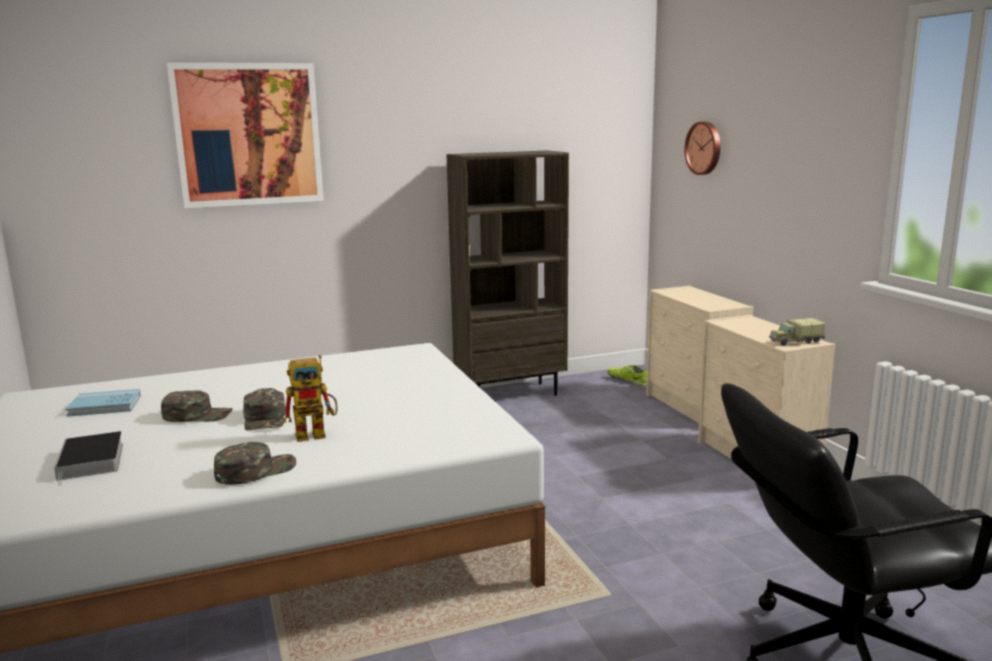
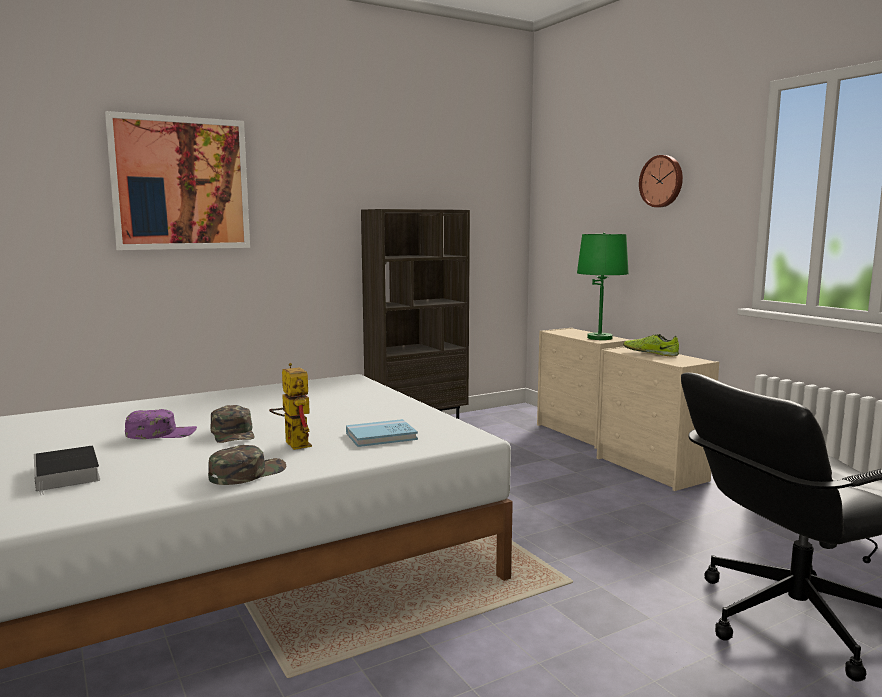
camera: 10 degrees left, 5 degrees down
blue book [66,389,141,417] -> blue book moved to [346,419,418,447]
green cap [161,390,233,422] -> purple cap [125,409,197,439]
toy robot [284,355,338,442] -> toy robot turned 90 degrees counterclockwise [269,363,312,450]
shoe [607,365,647,386] -> shoe moved to [623,334,679,357]
wall clock [684,122,721,175] -> wall clock moved to [639,155,683,207]
toy truck [769,318,825,346] -> none
none -> green table lamp [577,233,629,340]

